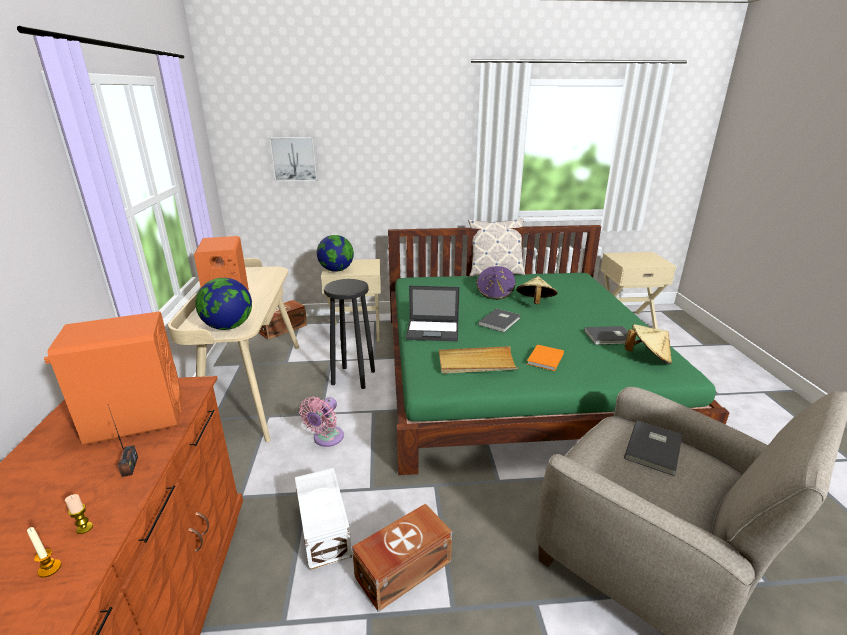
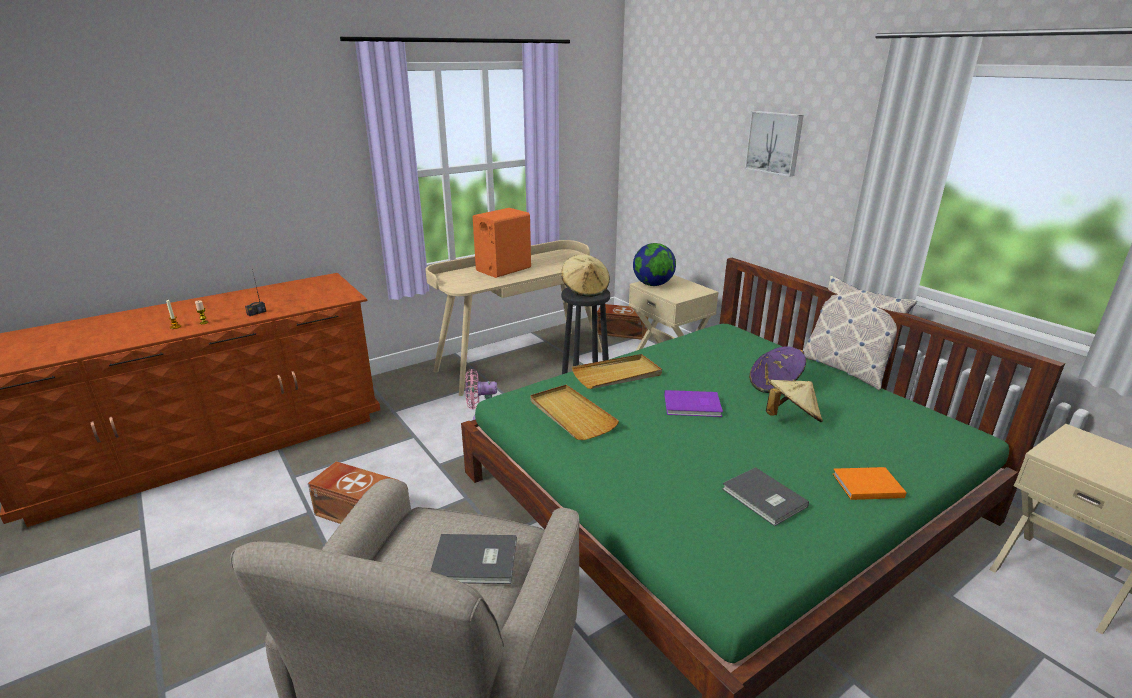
camera: 60 degrees right, 0 degrees up
orange speaker [44,311,182,445] -> none
globe [195,278,252,330] -> none
picture [270,137,318,182] -> picture moved to [745,111,804,177]
white storage box [295,468,352,570] -> none
laptop [406,286,460,342] -> beige tray [572,354,662,389]
grey book [478,308,520,332] -> purple book [665,390,723,417]
orange book [527,345,564,371] -> orange book moved to [833,467,907,500]
beige hat [625,324,672,364] -> beige hat moved to [561,255,610,297]

